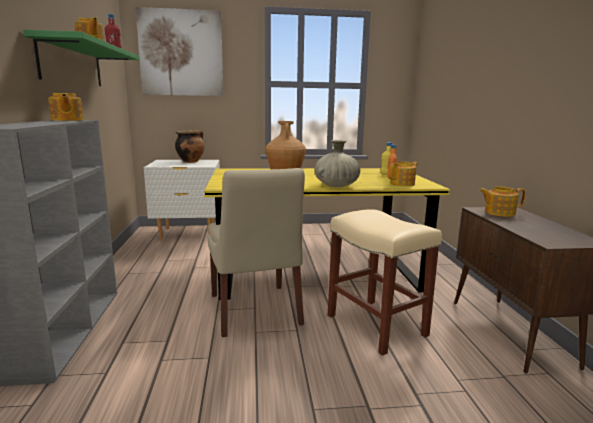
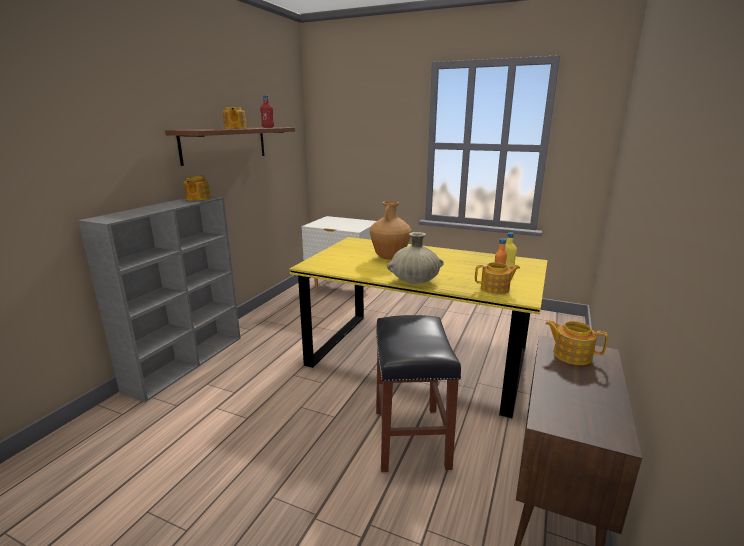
camera: 30 degrees right, 5 degrees up
green shelf [23,30,139,86] -> brown shelf [165,127,295,166]
picture [136,7,224,96] -> none
cooking pot [175,130,205,163] -> none
beige chair [207,168,305,337] -> none
beige stool [328,209,442,356] -> black stool [376,315,461,472]

